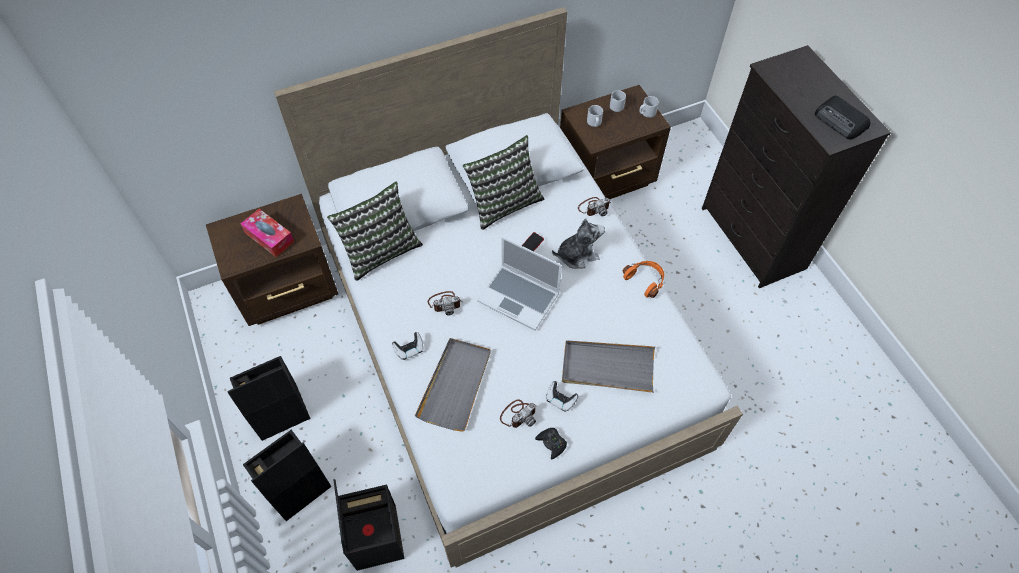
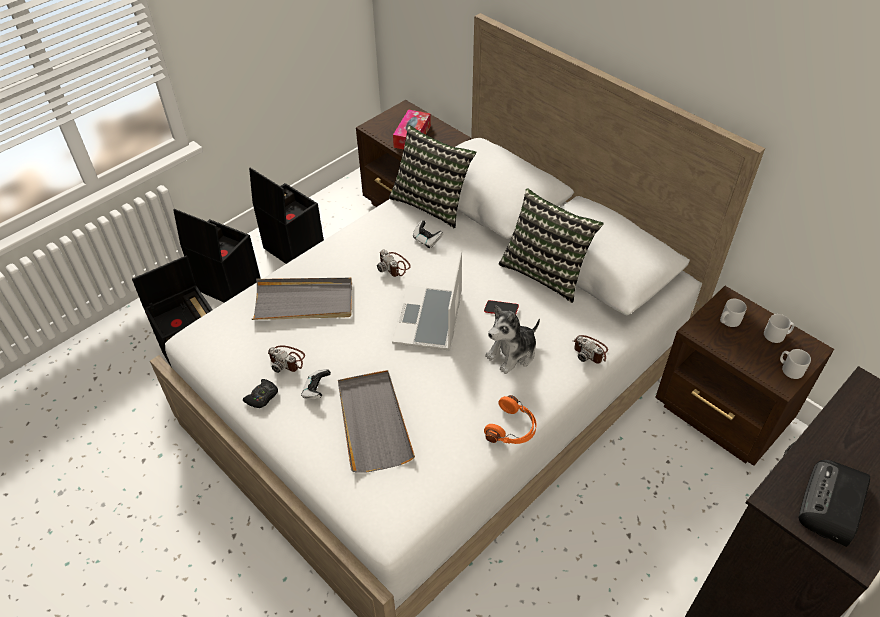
camera: 70 degrees right, 10 degrees down
game controller [392,332,423,360] -> game controller moved to [413,220,443,248]
plush toy [552,218,605,269] -> plush toy turned 90 degrees clockwise [485,305,540,374]

